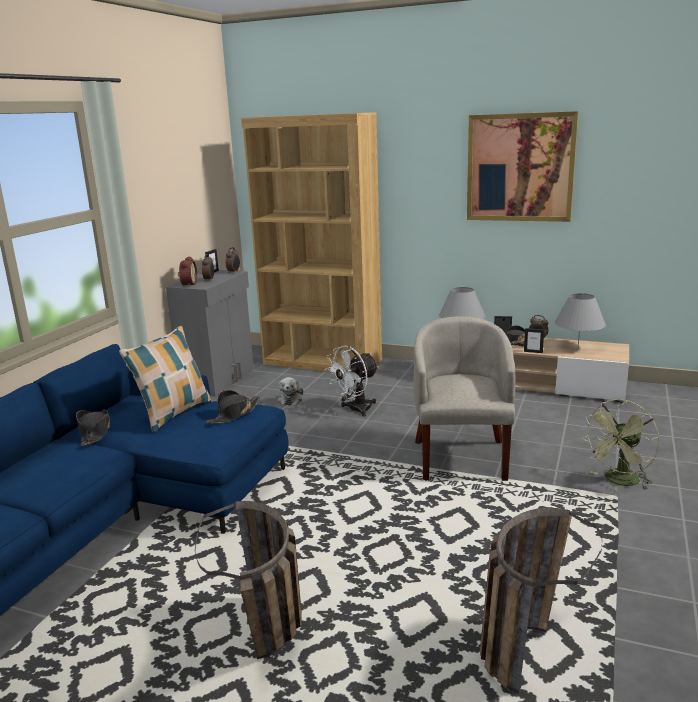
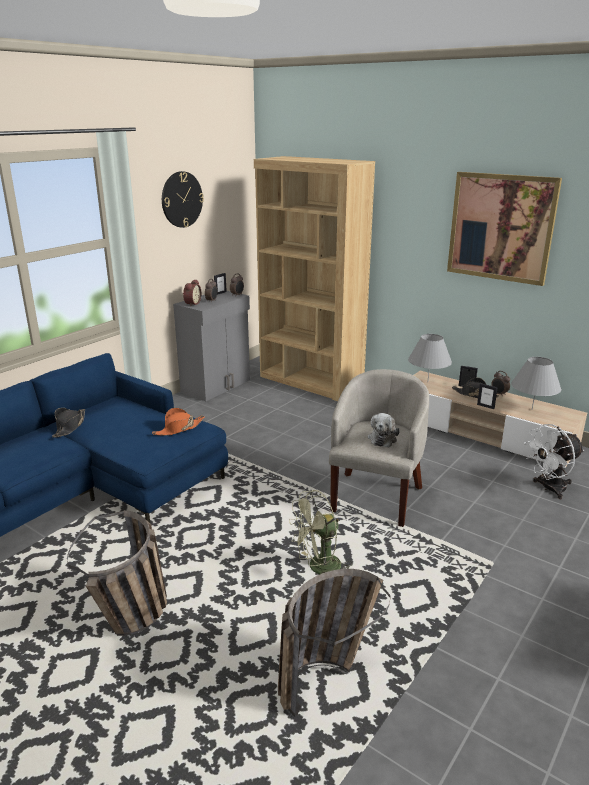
camera: 15 degrees right, 5 degrees up
pillow [119,326,211,433] -> none
black hat [206,390,260,424] -> orange hat [152,408,205,436]
plush toy [278,377,303,406] -> plush toy moved to [368,413,400,447]
white fan [325,345,379,417] -> white fan moved to [524,424,584,499]
green fan [582,399,659,490] -> green fan moved to [289,490,352,574]
none -> wall clock [162,171,204,228]

